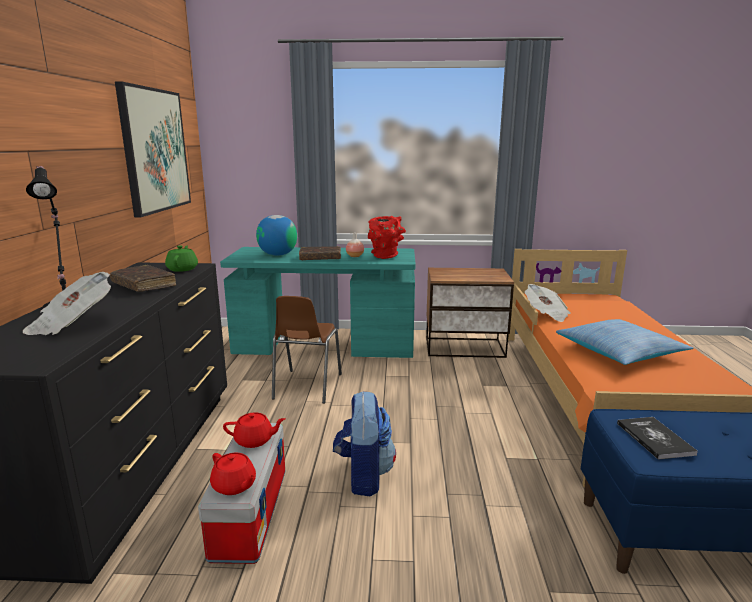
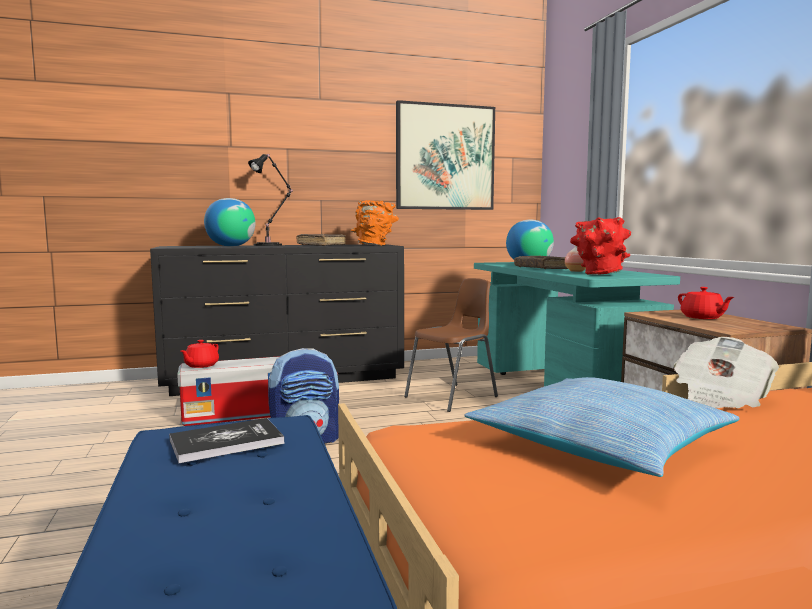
camera: 70 degrees right, 10 degrees down
newspaper [23,272,111,335] -> globe [204,198,255,247]
green teapot [165,245,198,272] -> orange vase [351,200,399,246]
red teapot [223,412,285,448] -> red teapot moved to [678,287,734,319]
brown chair [272,296,342,404] -> brown chair turned 150 degrees clockwise [404,278,498,412]

